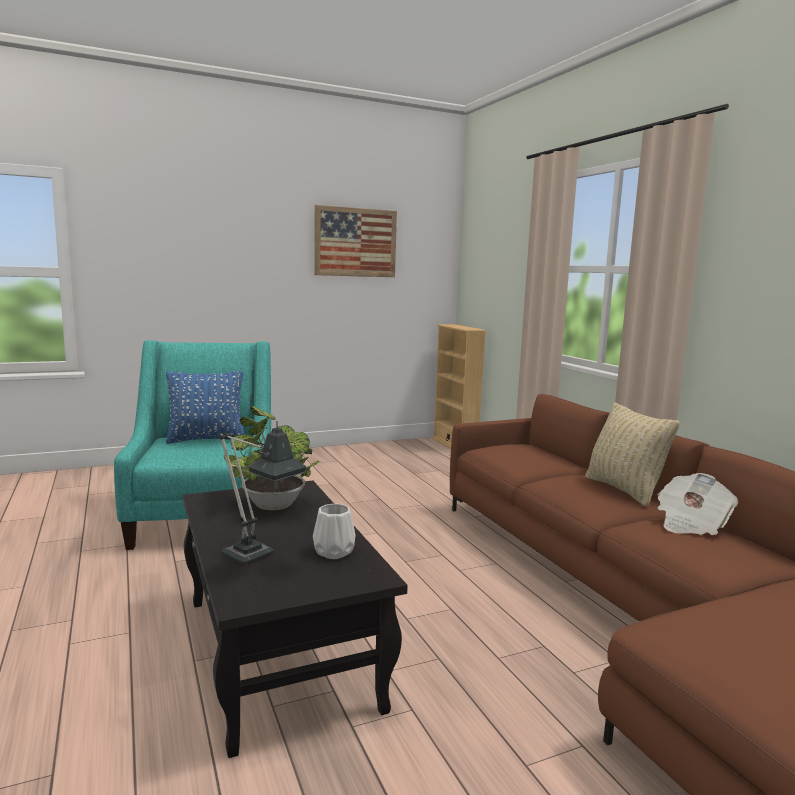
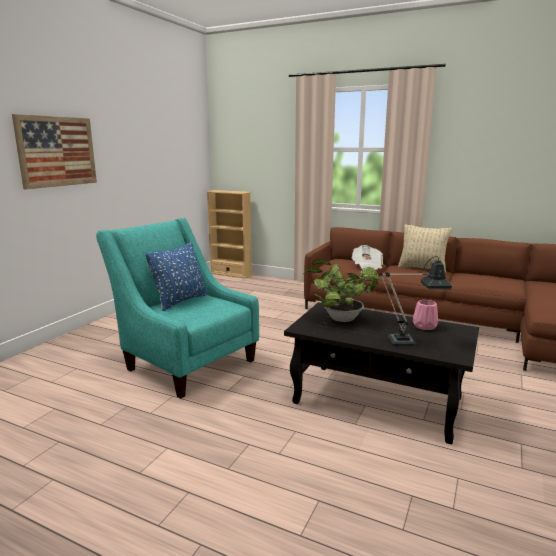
camera: 40 degrees left, 5 degrees up
white vase [313,504,356,559] -> pink vase [413,300,438,330]
picture [314,205,397,277] -> picture moved to [12,114,97,189]
newspaper [657,473,738,535] -> newspaper moved to [351,245,383,270]

